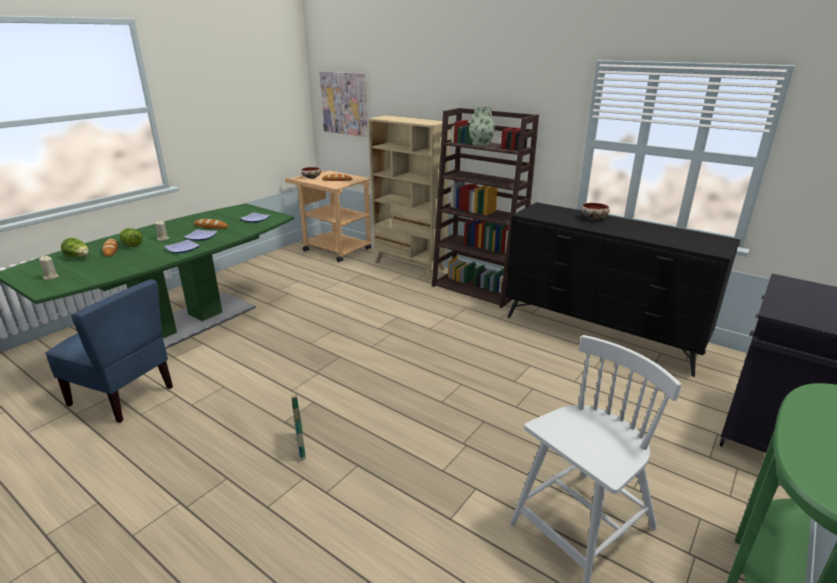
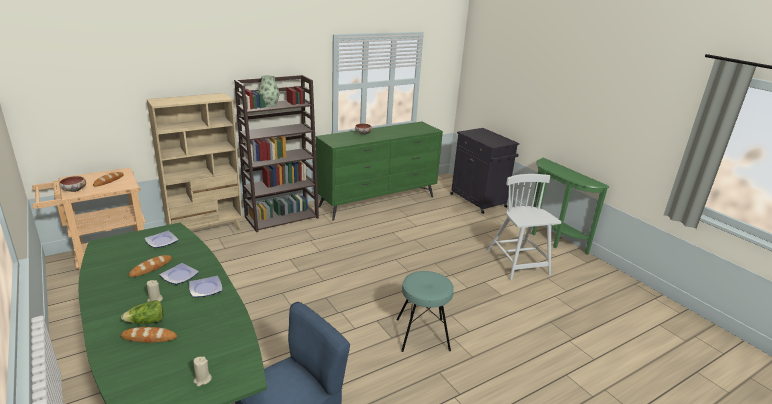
camera: 70 degrees left, 0 degrees up
lettuce [61,238,89,257] -> none
basket [291,389,306,460] -> turquoise stool [397,271,454,352]
picture [319,71,368,137] -> none
black dresser [506,202,741,377] -> green dresser [315,122,443,221]

